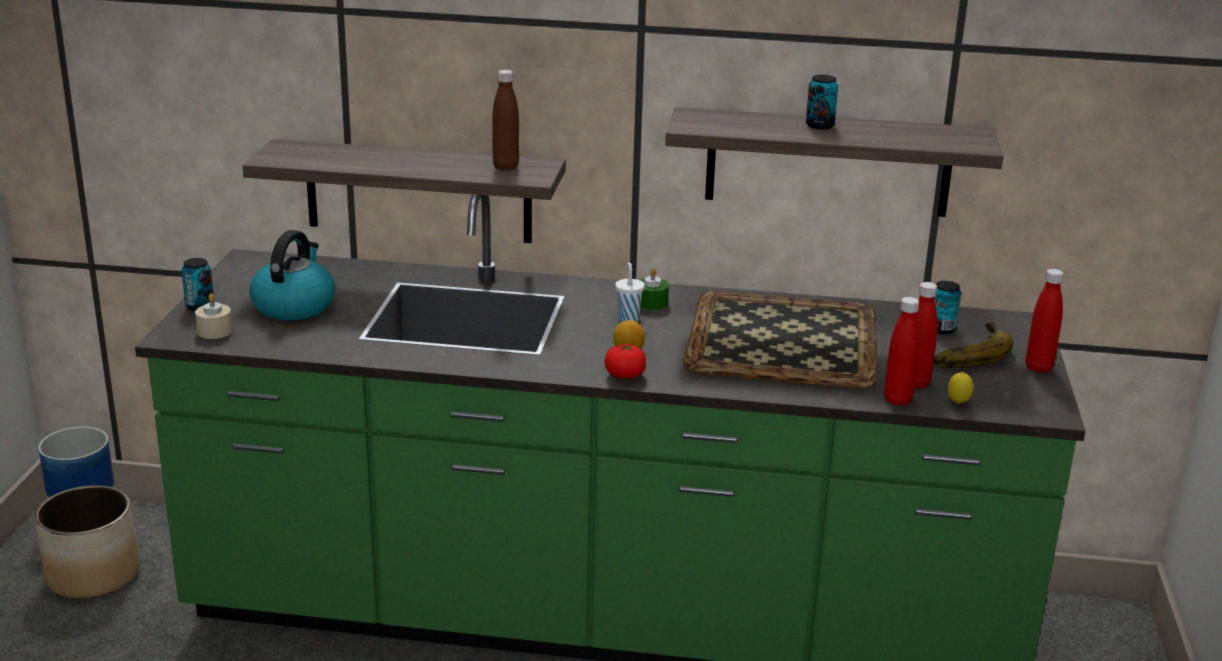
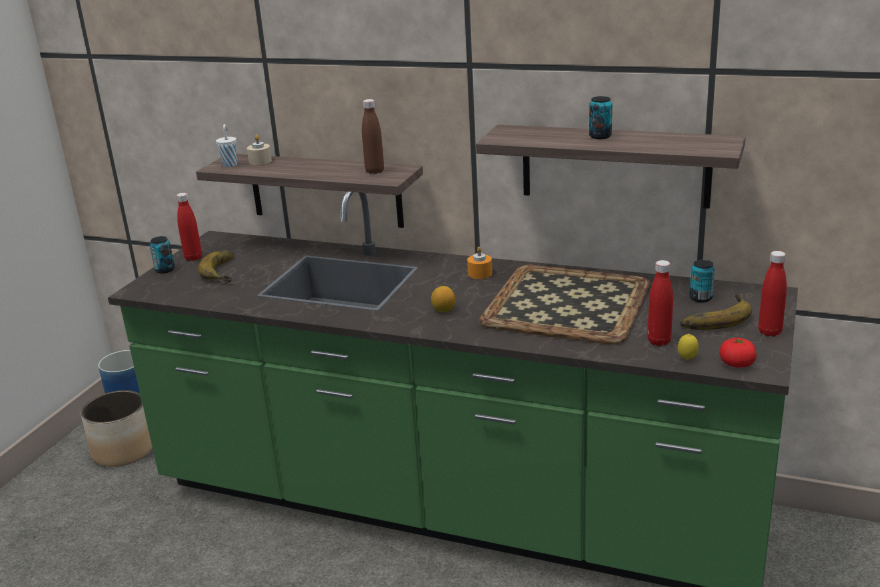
camera: 15 degrees right, 0 degrees up
beige candle [195,294,233,339] -> beige candle moved to [247,135,272,165]
kettle [250,230,335,321] -> banana [198,250,235,283]
tomato [605,344,646,379] -> tomato moved to [719,338,757,368]
white cup [615,263,645,322] -> white cup moved to [216,124,237,167]
green candle [640,268,669,310] -> orange candle [467,247,492,279]
red bottle [884,297,920,406] -> red bottle moved to [176,193,202,261]

